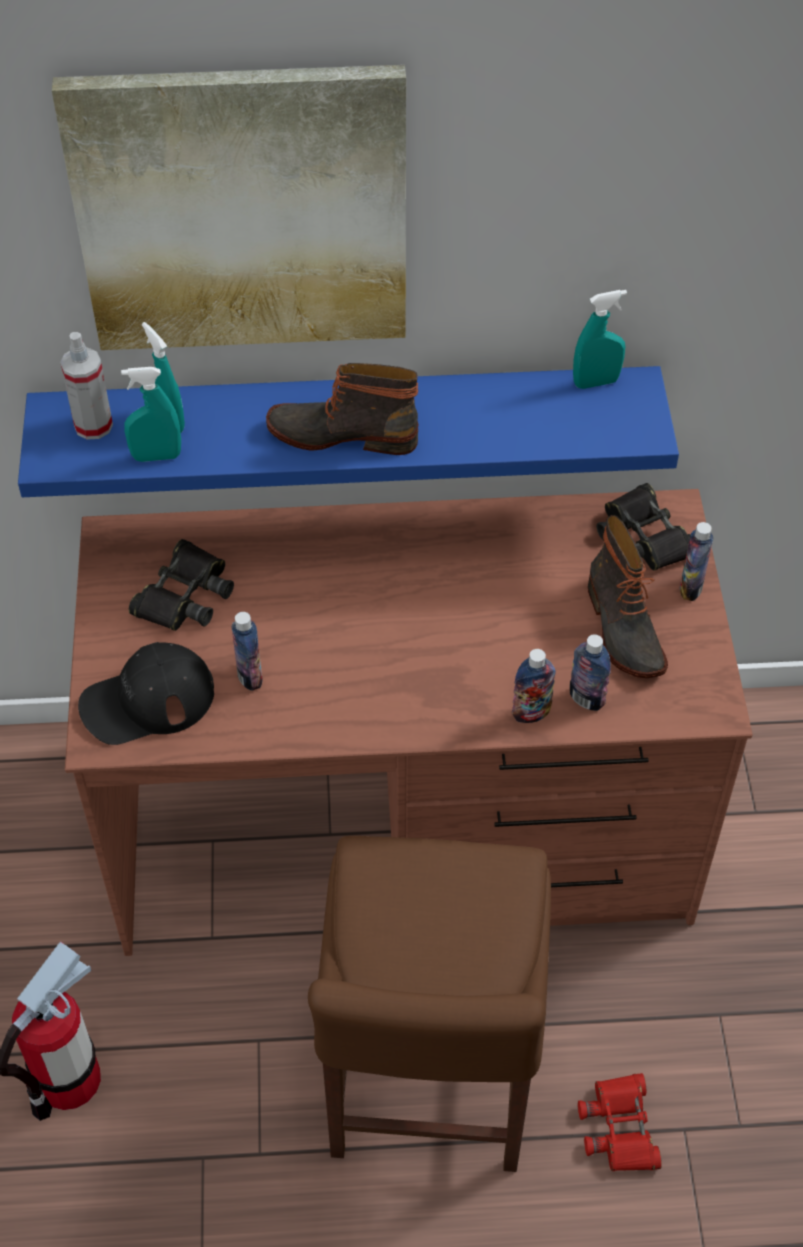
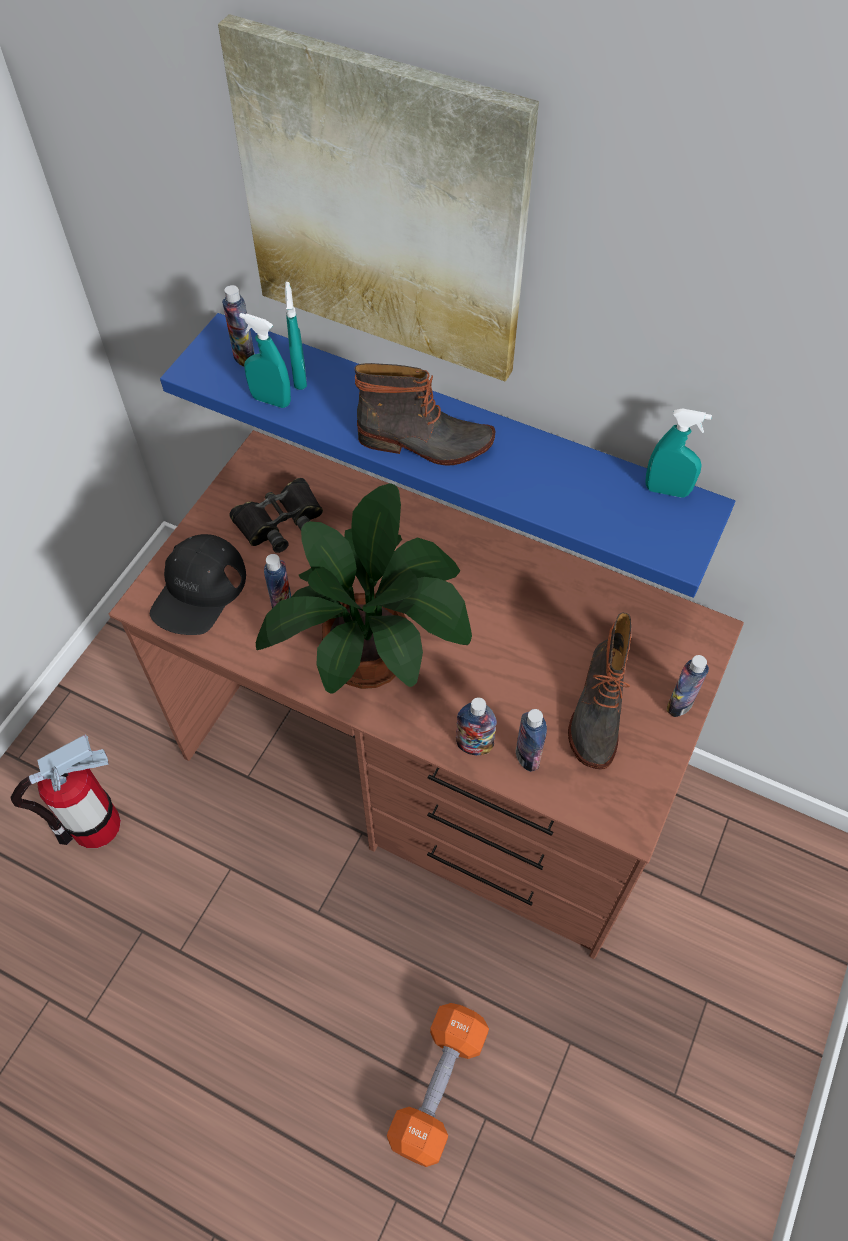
camera: 30 degrees right, 5 degrees up
spray bottle [60,332,113,440] -> bottle [222,285,255,367]
black cap [78,642,214,745] -> black cap turned 75 degrees counterclockwise [150,534,246,635]
boot [266,363,418,455] -> boot turned 150 degrees clockwise [355,363,496,466]
brown chair [308,836,551,1172] -> none
red binoculars [578,1073,662,1171] -> orange dumbbell [387,1003,489,1167]
black binoculars [597,483,691,571] -> none
none -> potted plant [256,483,472,694]

